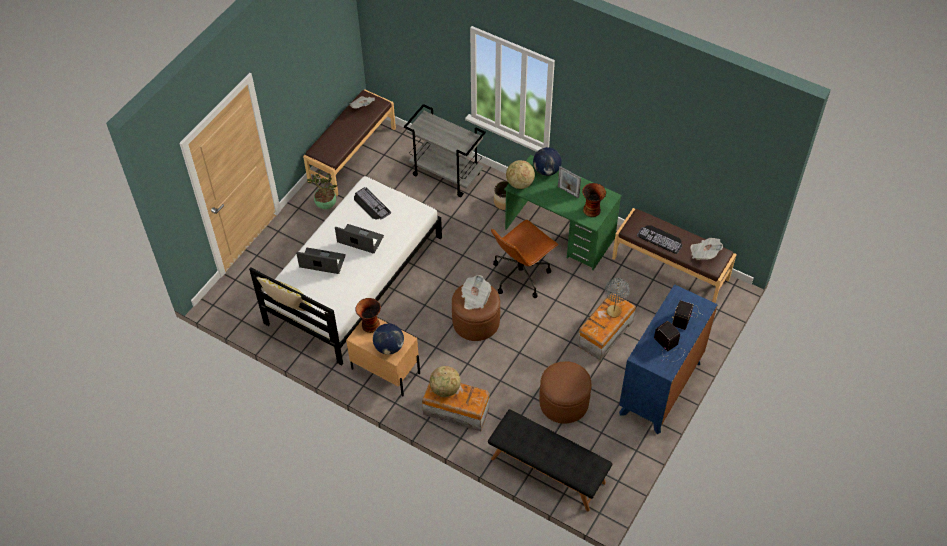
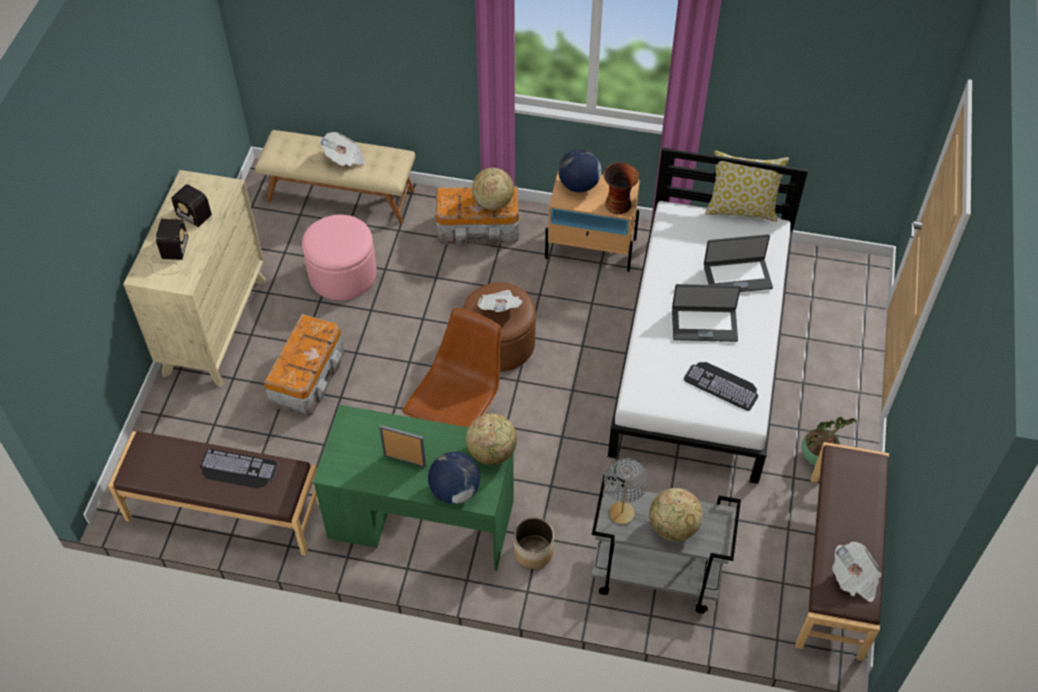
camera: 160 degrees right, 0 degrees up
black bench [488,409,612,512] -> beige bench [255,130,415,224]
brown ottoman [539,361,591,424] -> pink ottoman [302,215,377,300]
vase [582,183,606,217] -> none
grey table lamp [605,278,630,318] -> grey table lamp moved to [604,458,648,524]
blue dresser [619,284,718,434] -> beige dresser [123,170,266,387]
newspaper [690,238,723,260] -> newspaper moved to [319,132,366,167]
none -> globe [649,488,703,541]

